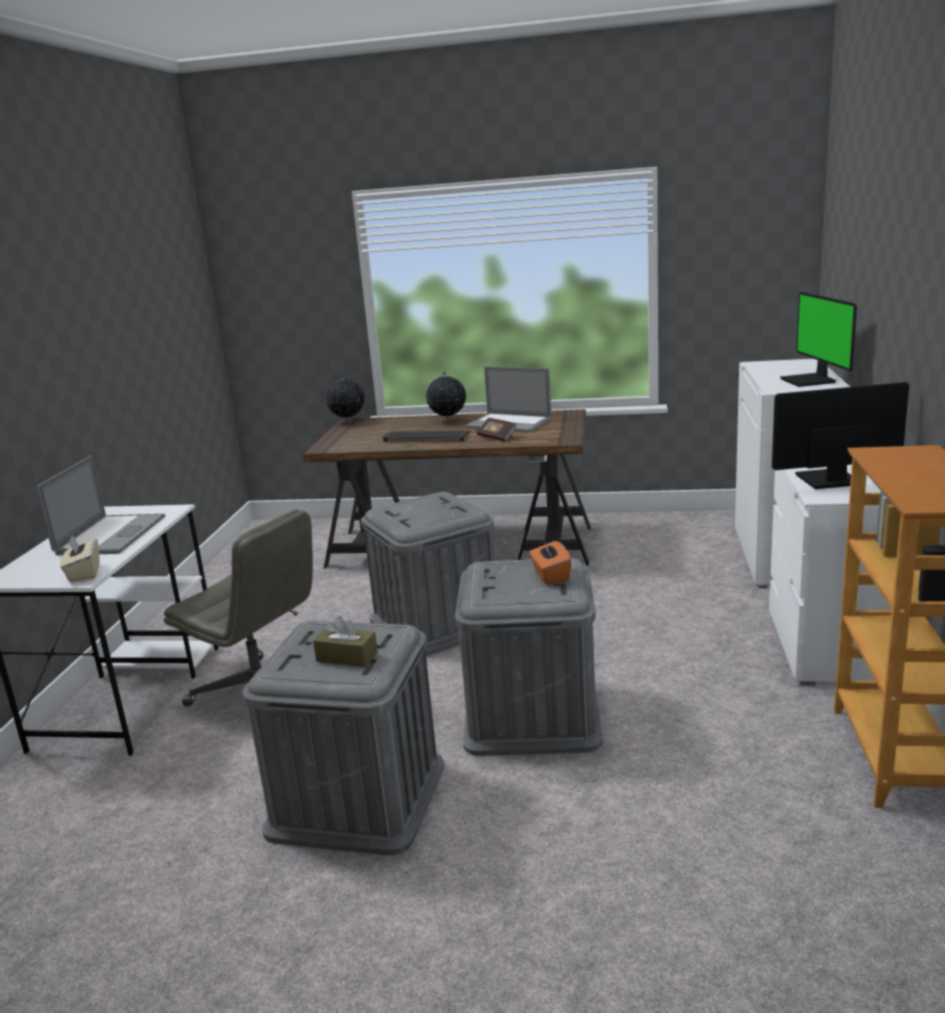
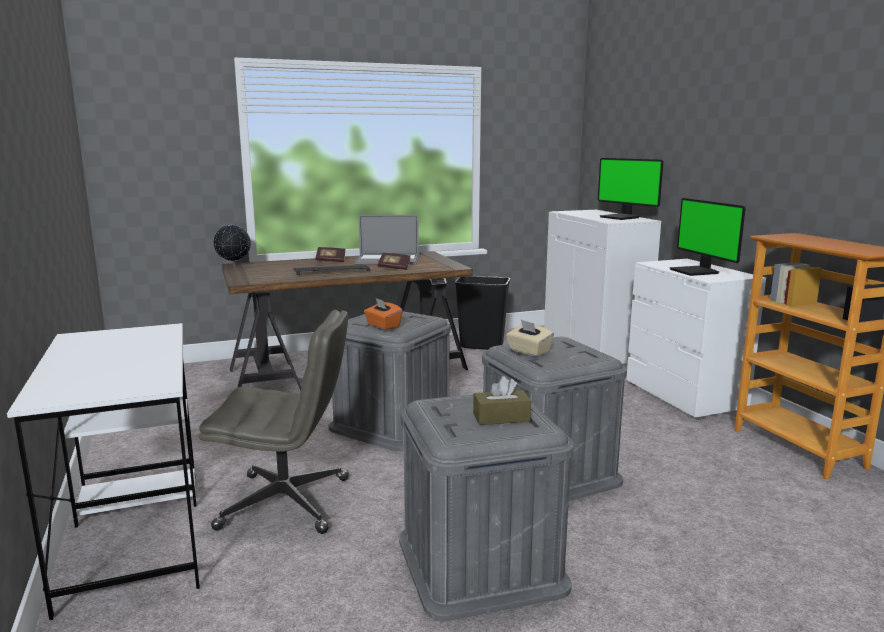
camera: 30 degrees left, 5 degrees down
laptop [36,455,165,555] -> none
beige tissue box [60,535,100,582] -> beige tissue box moved to [506,320,554,357]
globe [426,371,466,421] -> book [315,247,346,262]
orange tissue box [529,540,572,584] -> orange tissue box moved to [364,298,403,330]
monitor [772,382,909,489] -> monitor turned 75 degrees counterclockwise [670,198,746,276]
none -> black trash can [455,276,510,350]

